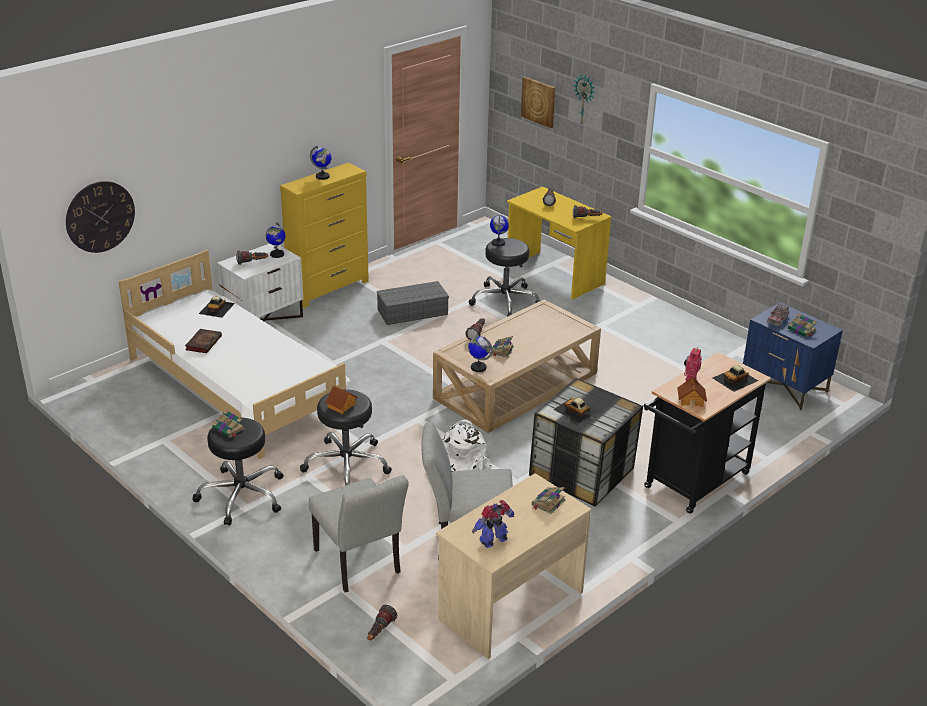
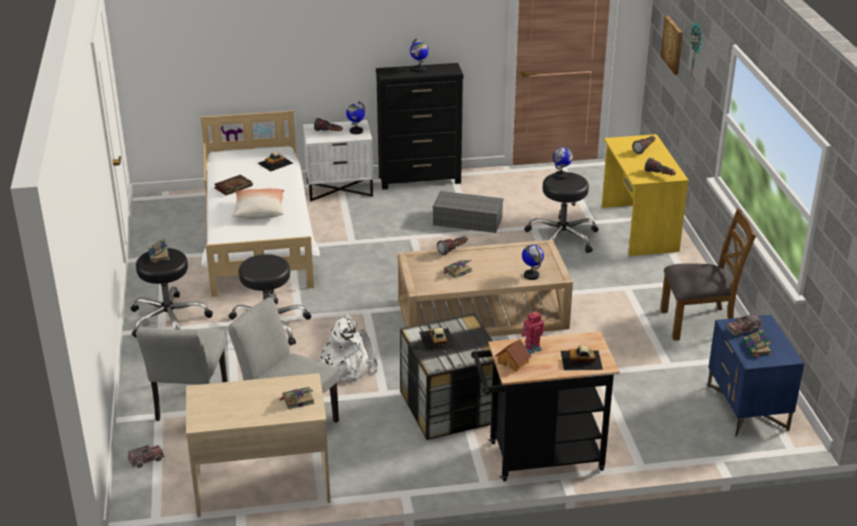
camera: 35 degrees right, 0 degrees up
wall clock [66,181,135,253] -> none
yellow dresser [280,163,369,308] -> black dresser [376,63,463,190]
toy house [325,386,358,414] -> none
flashlight [367,605,397,640] -> toy truck [127,445,164,468]
globe [468,336,493,372] -> globe moved to [522,244,544,280]
toy robot [472,500,515,548] -> none
none -> pillow [232,189,284,219]
none -> brown chair [660,209,756,341]

